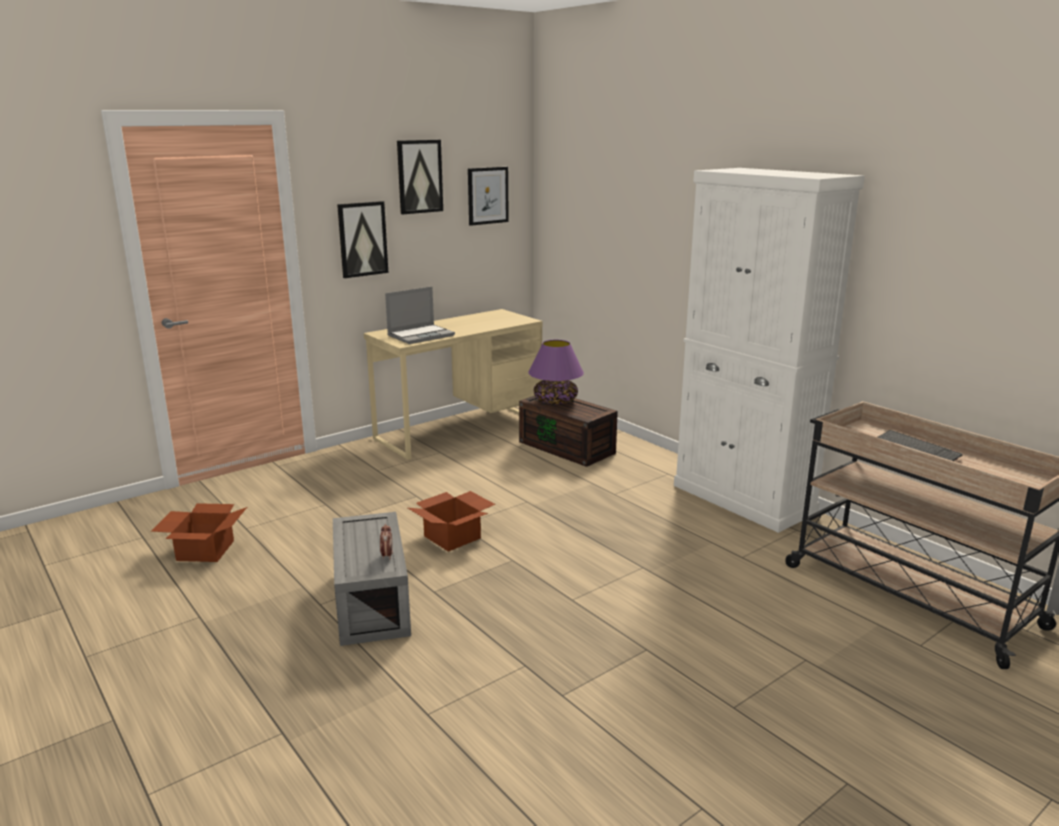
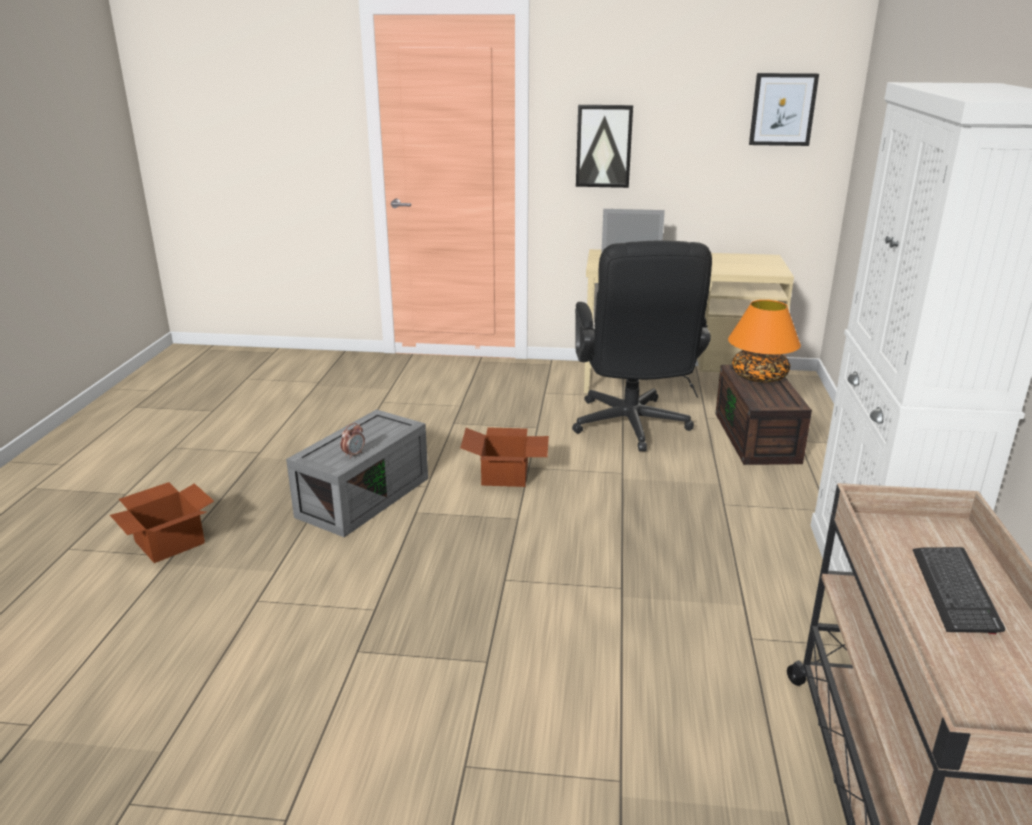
camera: 45 degrees right, 5 degrees up
cardboard box [151,503,247,562] -> cardboard box moved to [110,482,214,563]
picture [397,140,443,214] -> none
purple table lamp [528,340,584,404] -> orange table lamp [728,300,801,382]
none -> black office chair [572,241,712,452]

